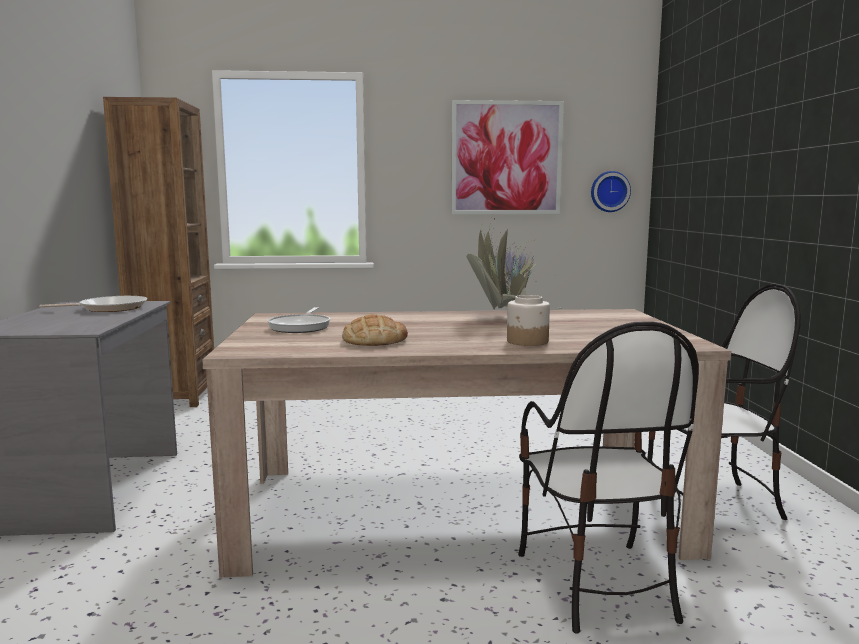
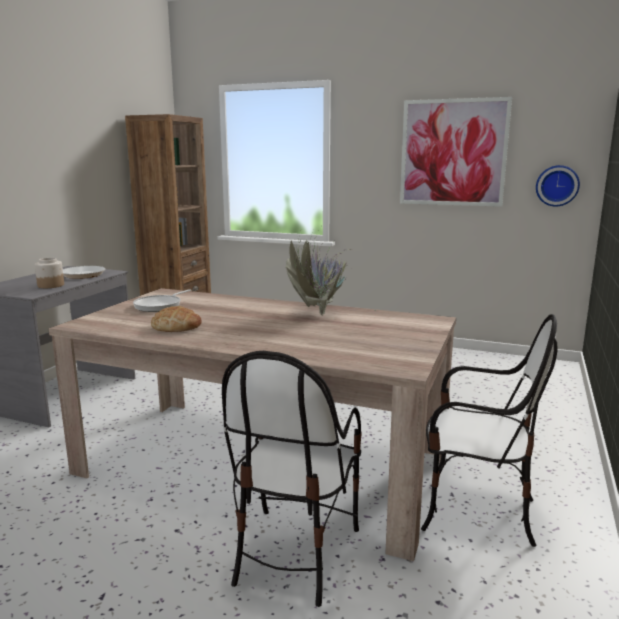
camera: 25 degrees right, 5 degrees up
jar [507,295,550,346] -> jar moved to [35,258,64,288]

